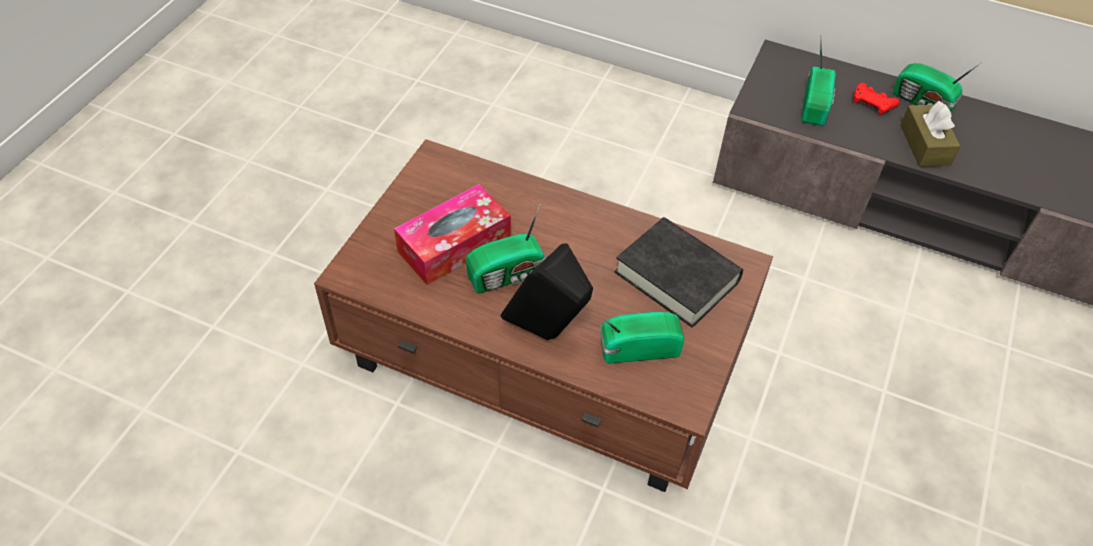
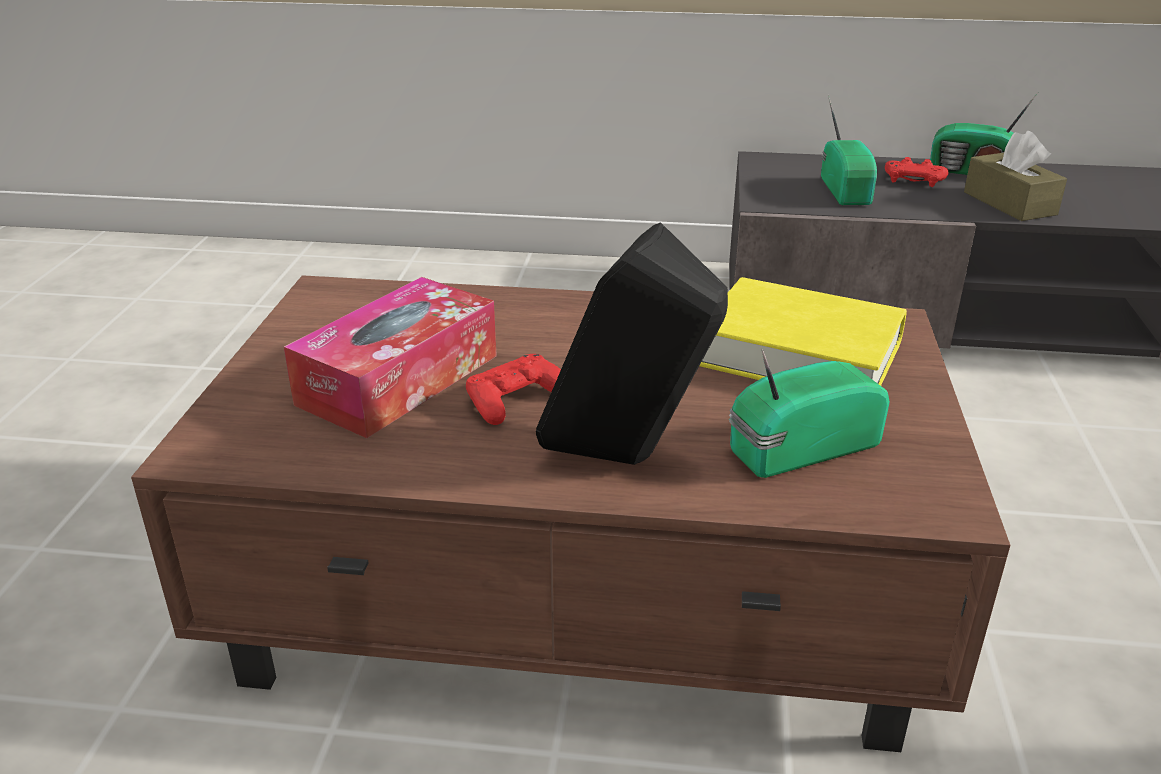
camera: 15 degrees left, 20 degrees down
radio [466,203,546,294] -> red game controller [466,354,561,425]
black book [614,217,743,328] -> yellow book [700,277,907,386]

